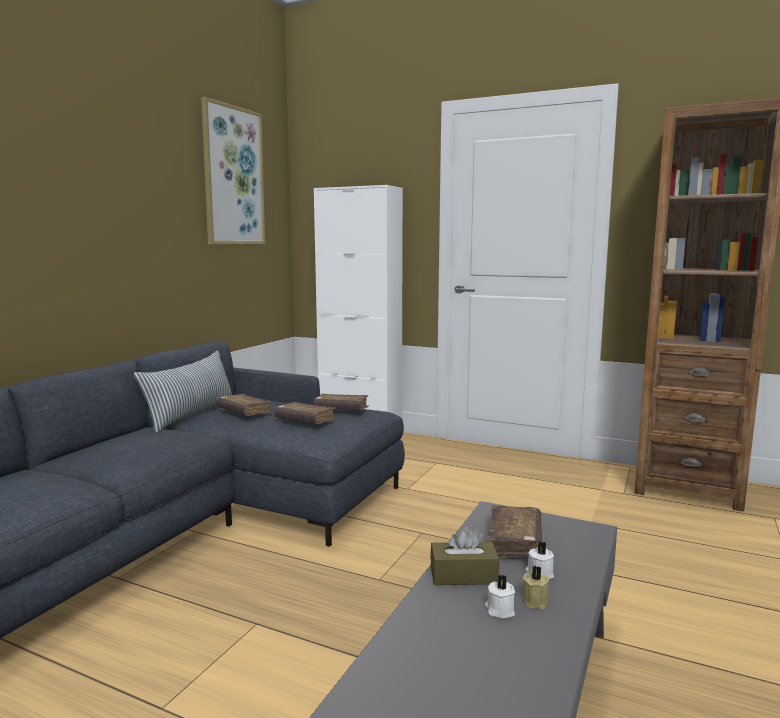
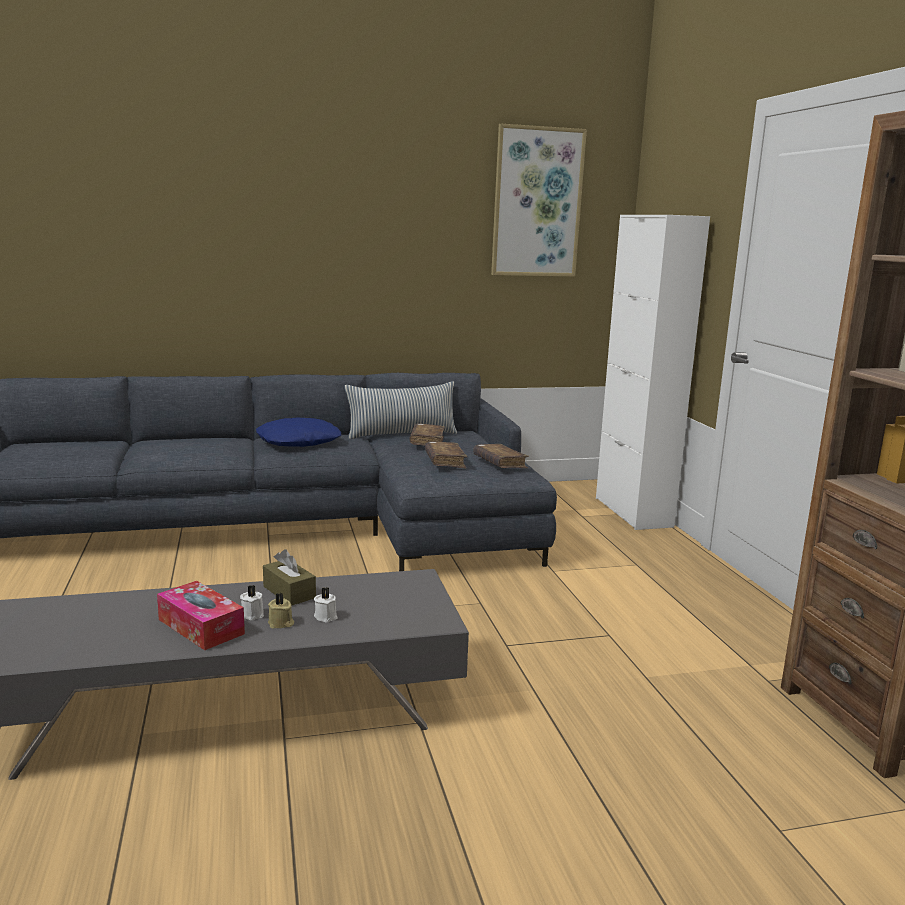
camera: 50 degrees right, 5 degrees up
brown book [487,505,542,558] -> none
none -> tissue box [157,581,245,650]
none -> blue pillow [256,418,341,447]

